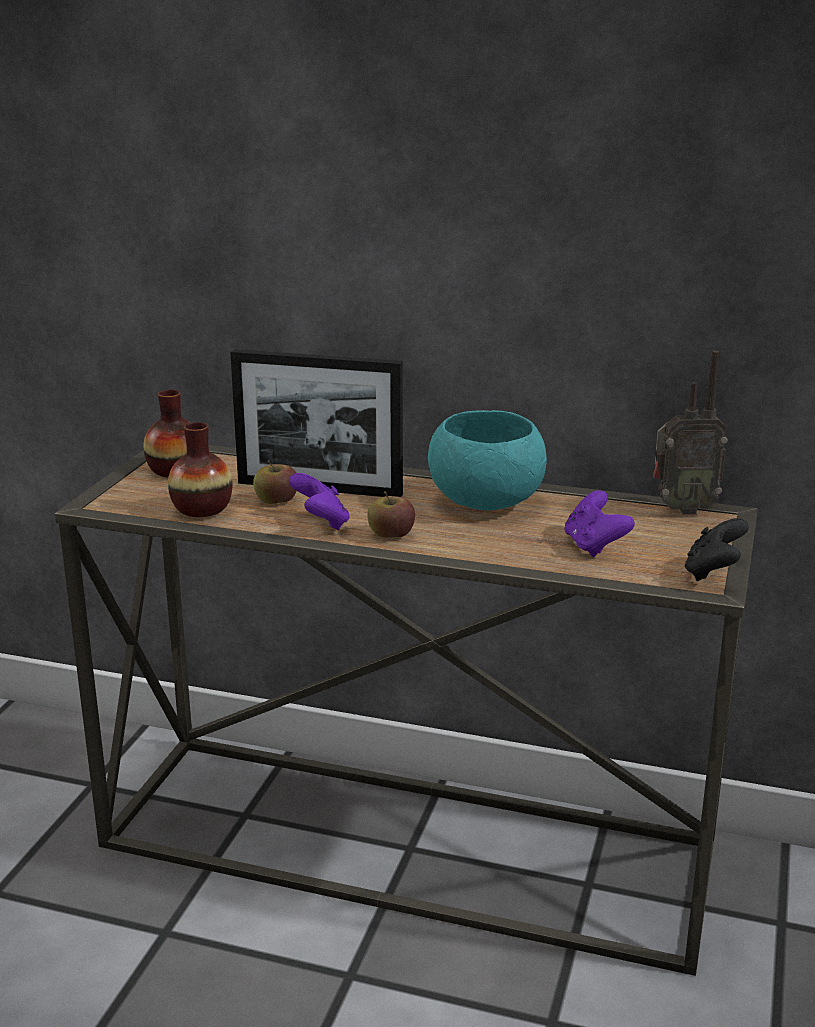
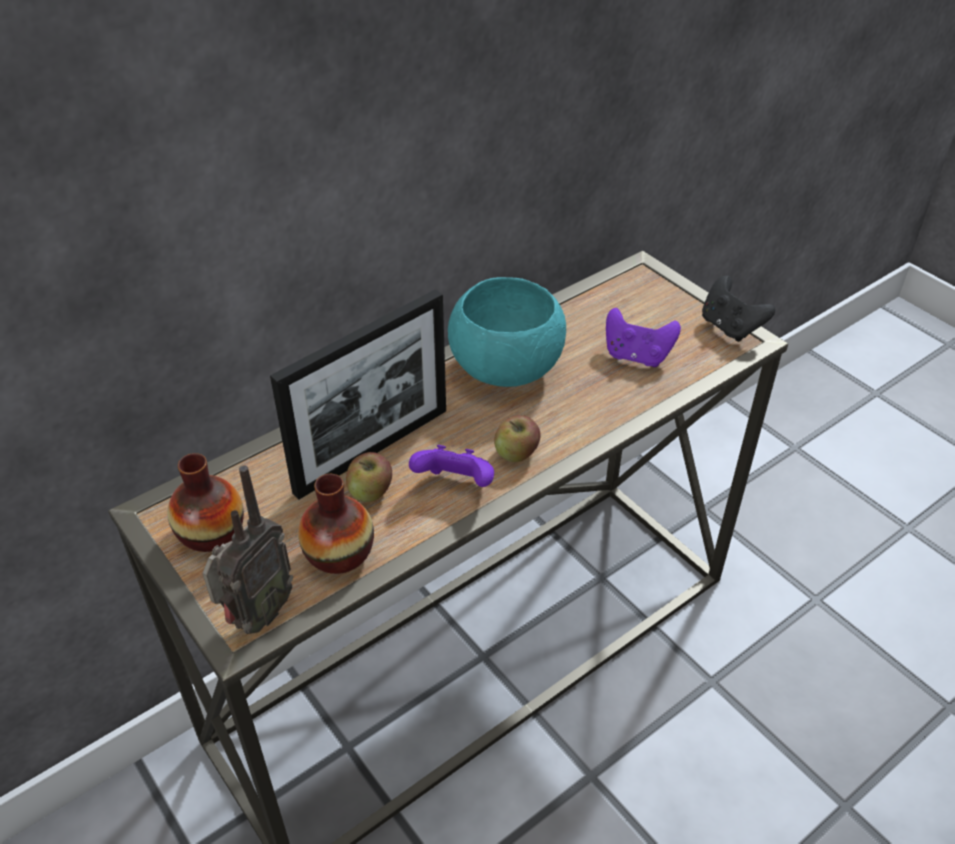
camera: 55 degrees left, 20 degrees up
radio [653,351,728,514] -> radio moved to [202,465,293,634]

